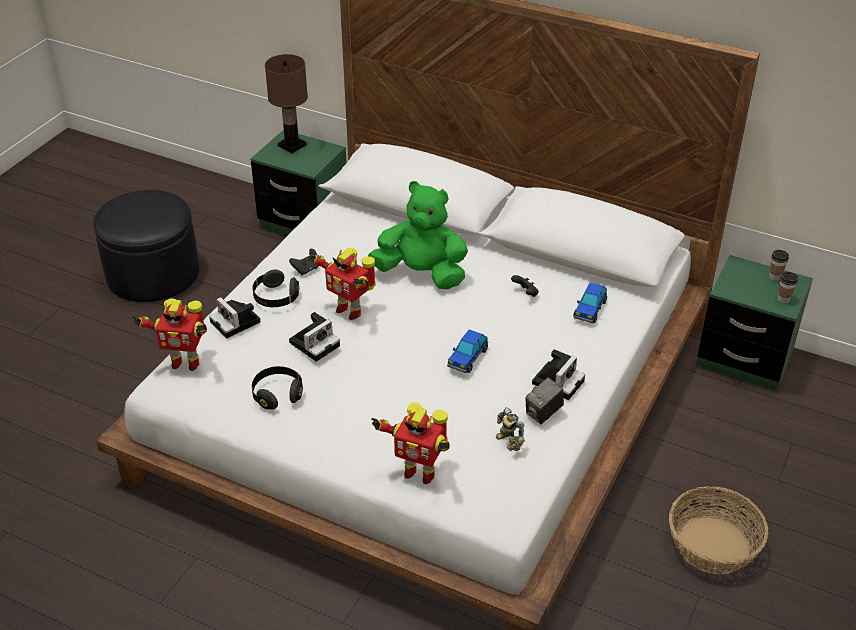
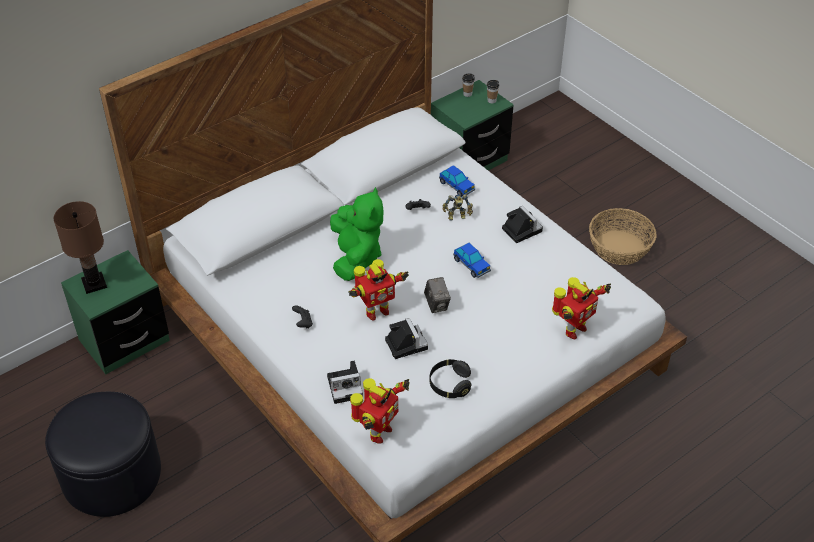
camera: 65 degrees left, 5 degrees up
black headphones [253,270,299,307] -> none
green plush toy [368,181,468,289] -> green plush toy turned 135 degrees clockwise [330,187,383,281]
toy robot [496,407,525,451] -> toy robot moved to [442,194,473,221]
camera [525,377,564,424] -> camera moved to [424,277,451,313]

